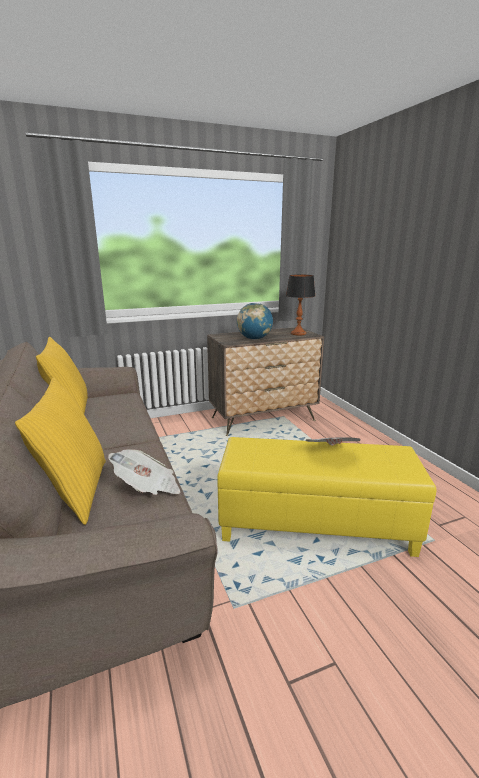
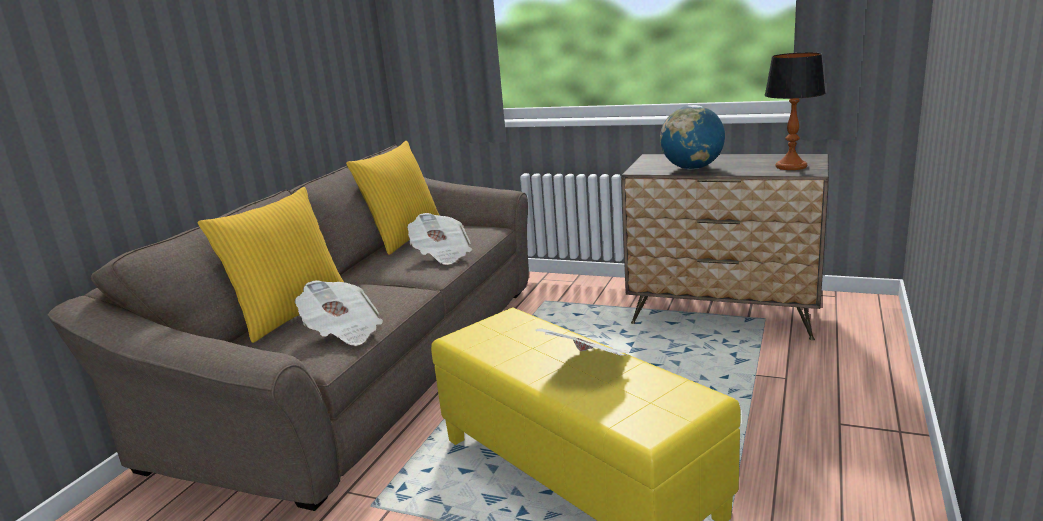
camera: 45 degrees right, 0 degrees up
none -> newspaper [407,213,472,265]

